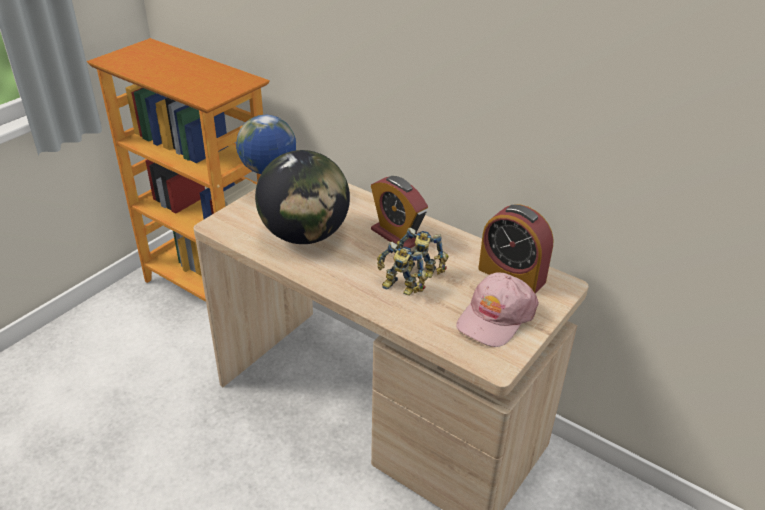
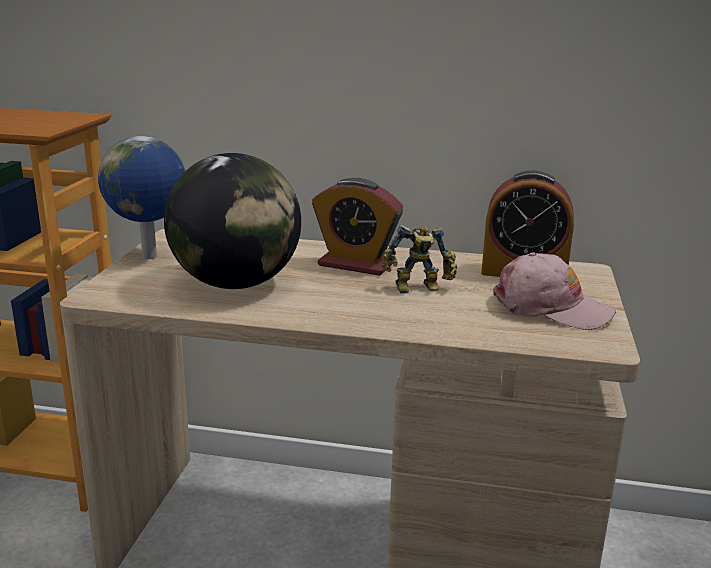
camera: 25 degrees left, 15 degrees down
toy robot [377,242,429,296] -> none
pink cap [456,272,539,347] -> pink cap turned 75 degrees counterclockwise [493,252,616,330]

